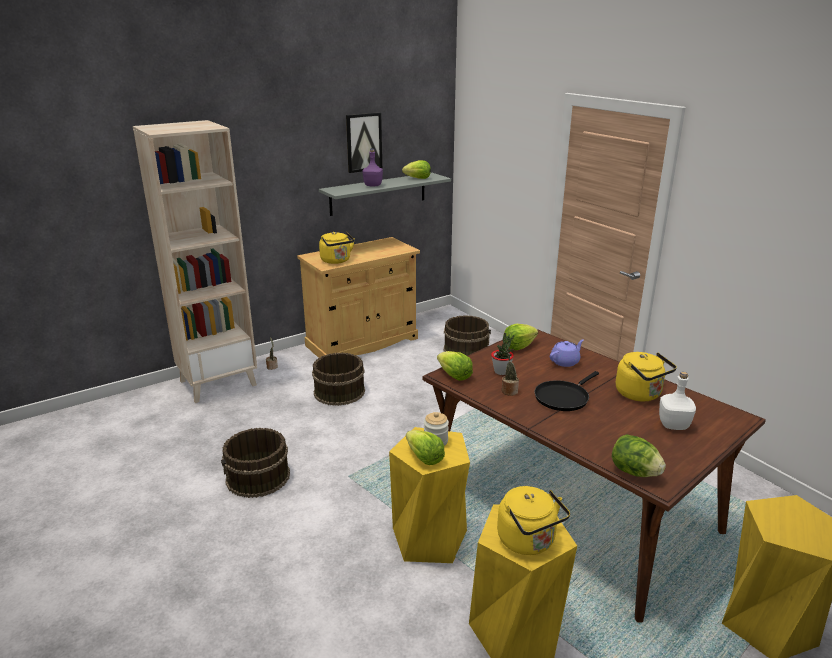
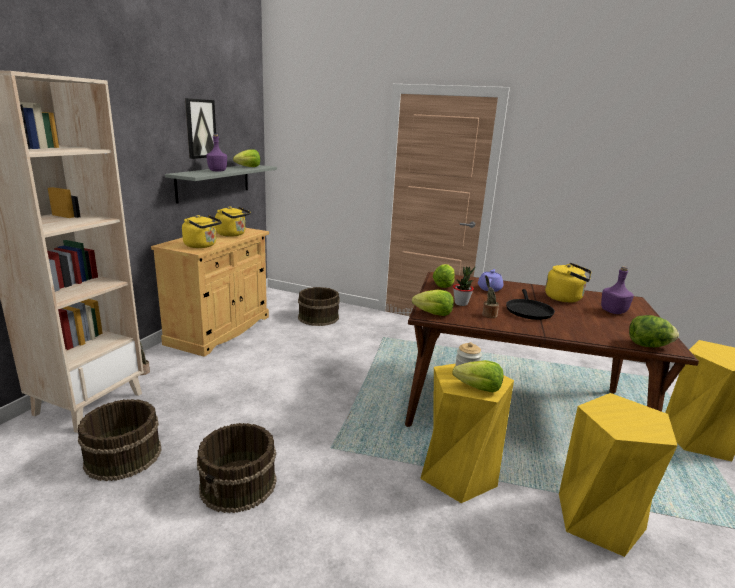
camera: 35 degrees left, 5 degrees down
brown bucket [312,353,365,406] -> brown bucket moved to [78,399,162,481]
yellow kettle [497,486,570,555] -> yellow kettle moved to [215,206,251,237]
white bottle [659,372,696,430] -> purple bottle [601,266,634,314]

